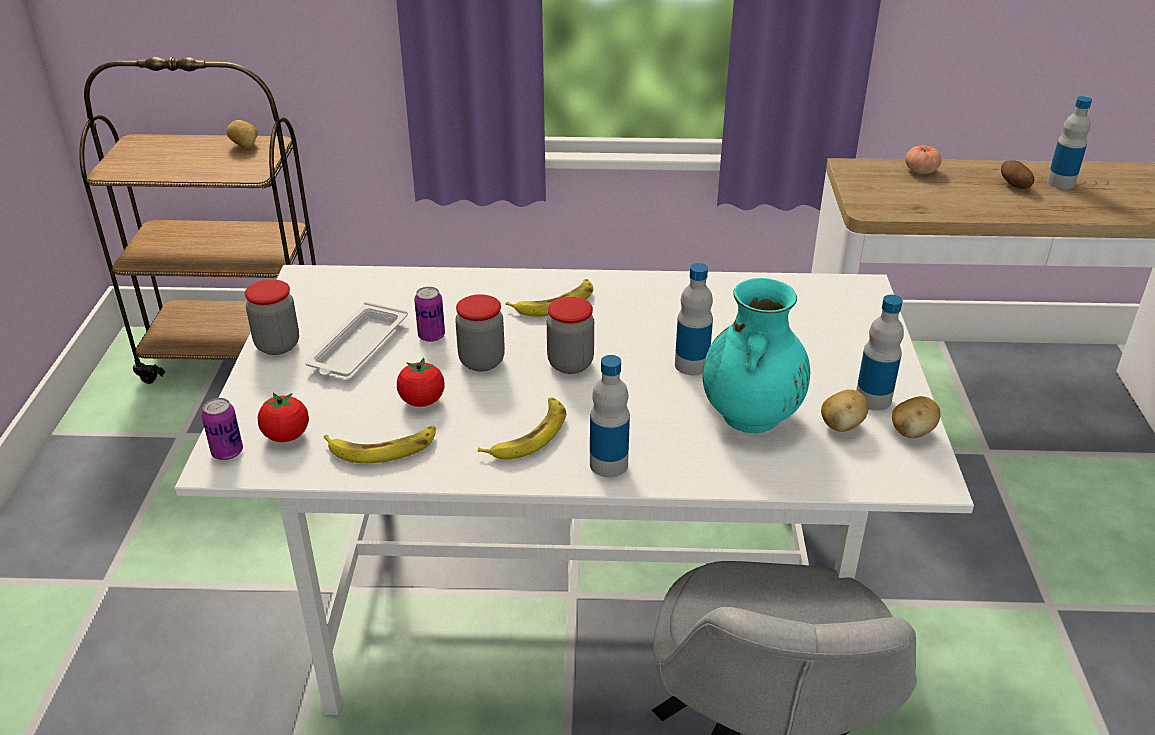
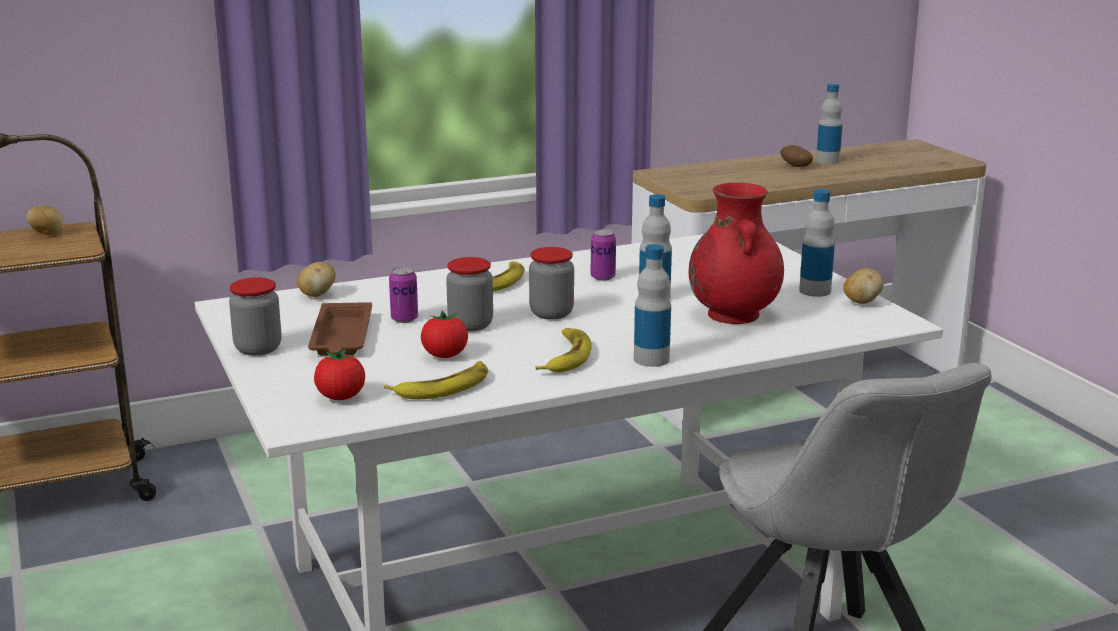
camera: 25 degrees left, 15 degrees down
can [201,398,243,460] -> can moved to [591,229,616,281]
white tray [305,302,408,377] -> brown tray [308,302,372,356]
turquoise vase [703,278,810,433] -> red vase [689,183,784,324]
potato [821,389,869,432] -> potato moved to [297,262,336,297]
tomato [905,145,941,174] -> none

